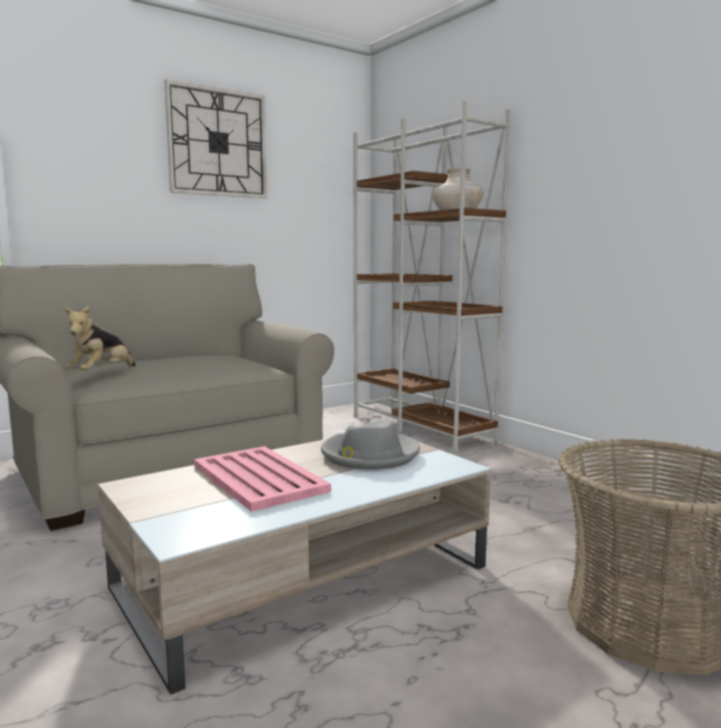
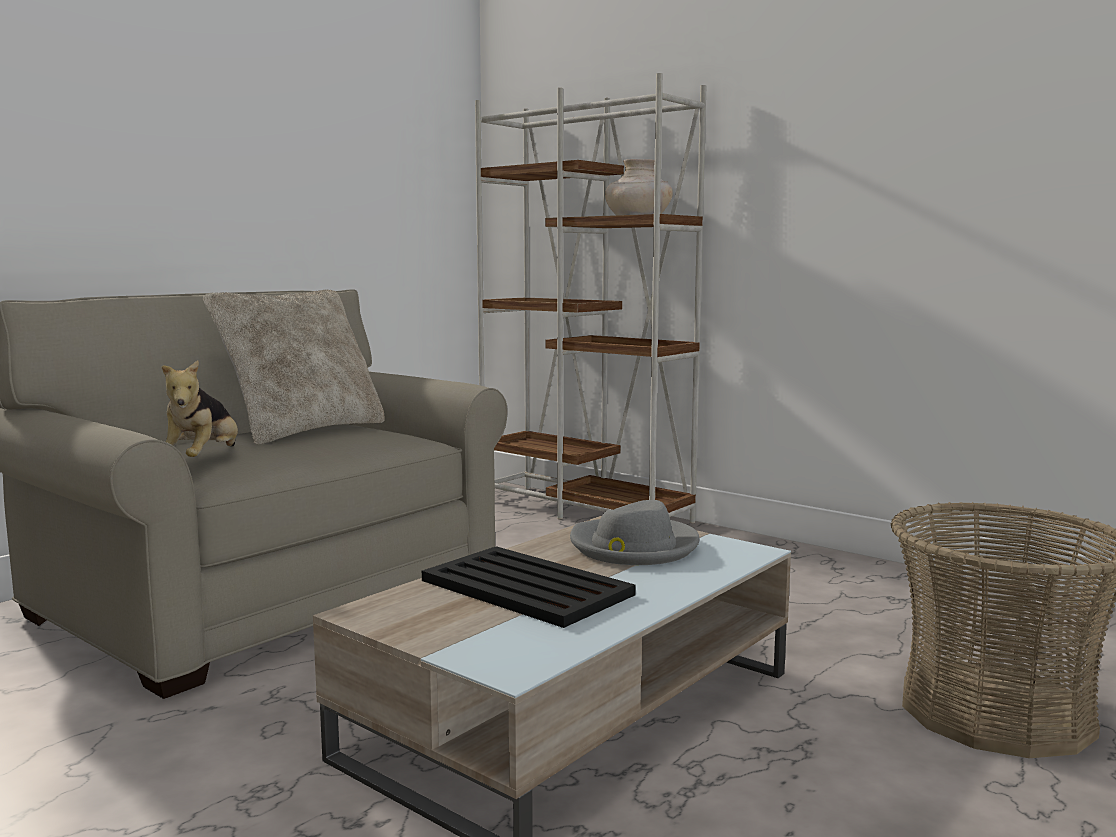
camera: 15 degrees left, 0 degrees up
wall clock [164,80,267,198] -> none
pink tray [194,446,331,512] -> black tray [422,546,636,628]
none -> beige pillow [203,289,385,444]

